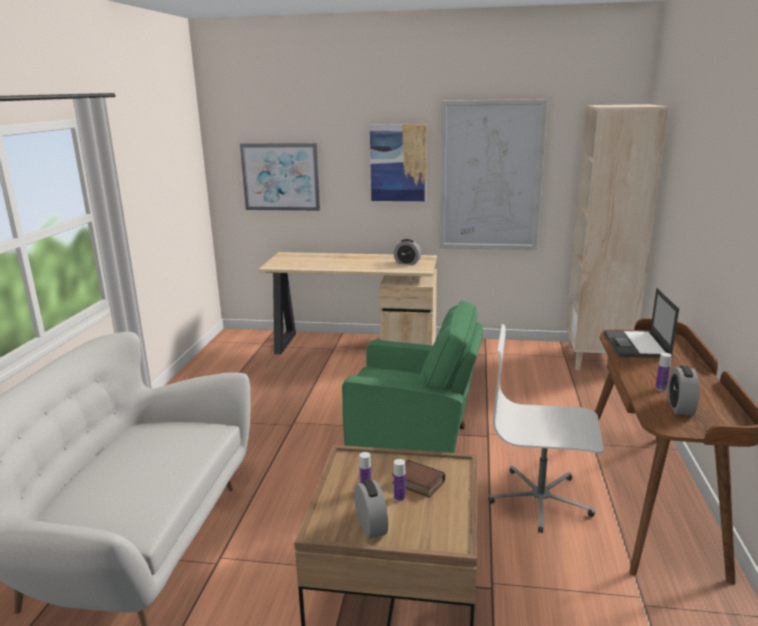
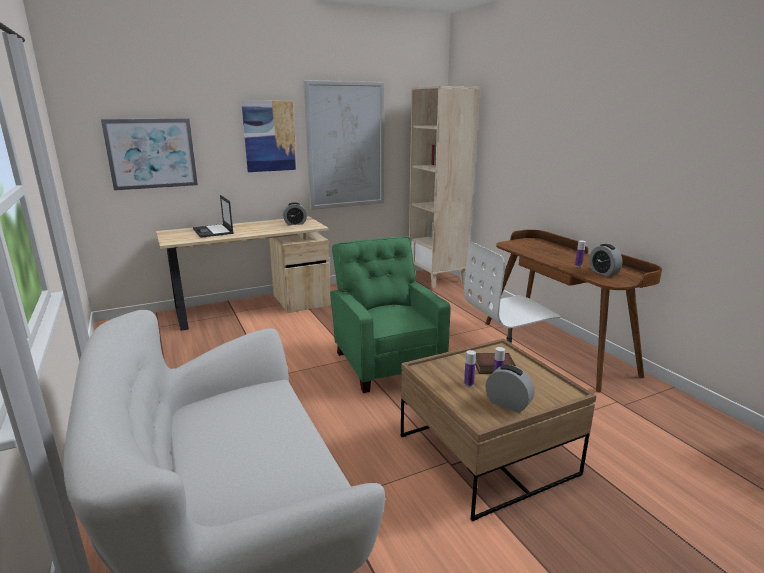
camera: 35 degrees left, 0 degrees up
green armchair [342,300,483,453] -> green armchair turned 90 degrees counterclockwise [330,236,451,393]
laptop [604,288,679,358] -> laptop moved to [193,195,234,238]

